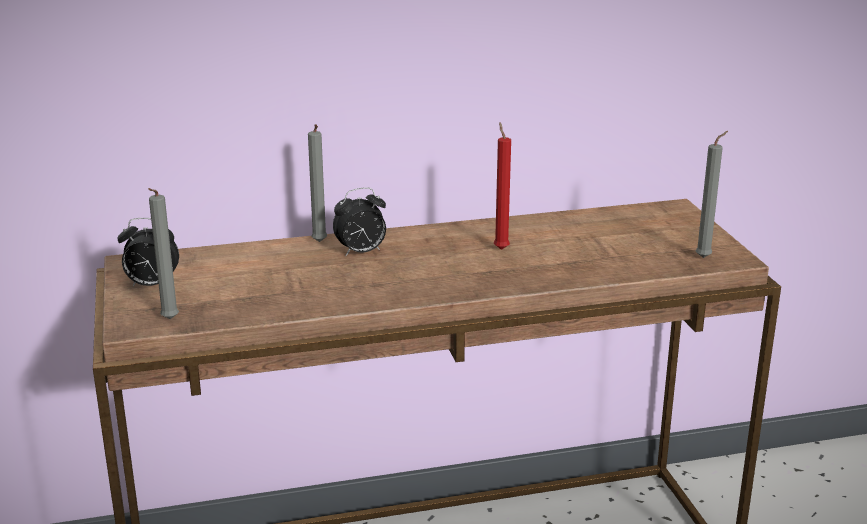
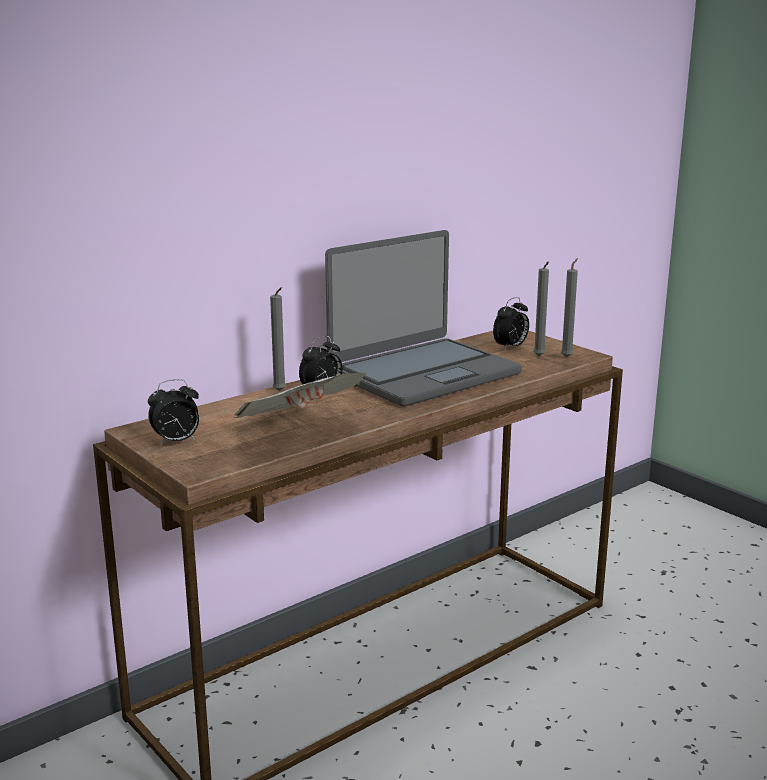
camera: 25 degrees left, 5 degrees down
grey candle [148,188,179,319] -> grey candle moved to [533,262,549,356]
red candle [494,122,511,250] -> laptop [325,230,522,407]
none -> newspaper [234,373,366,418]
none -> alarm clock [493,297,529,351]

